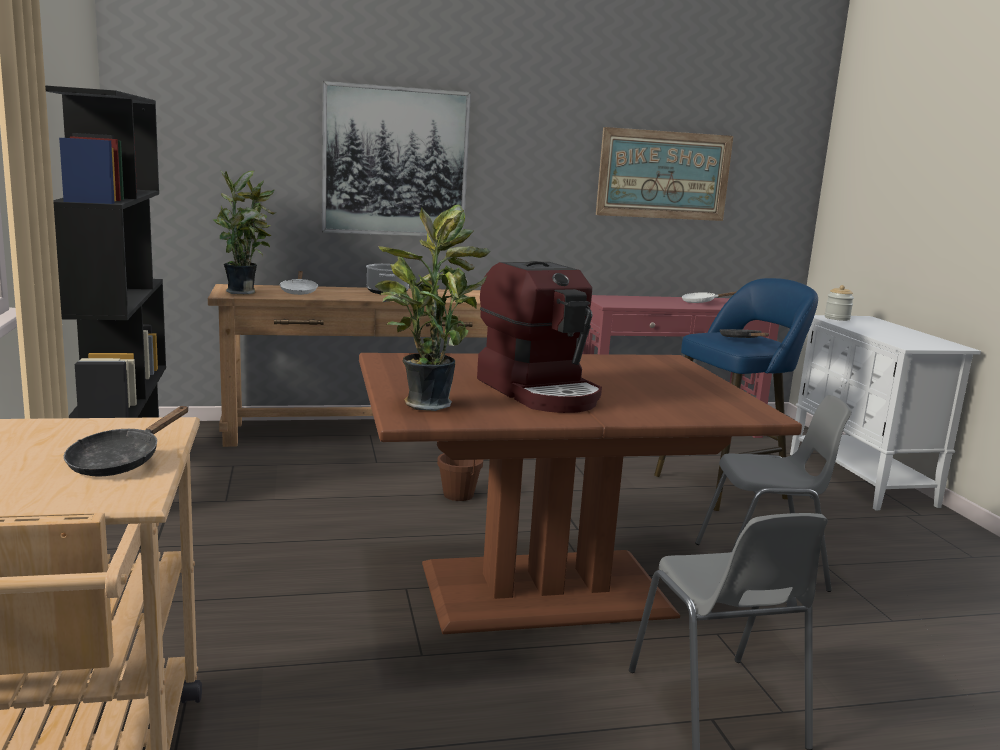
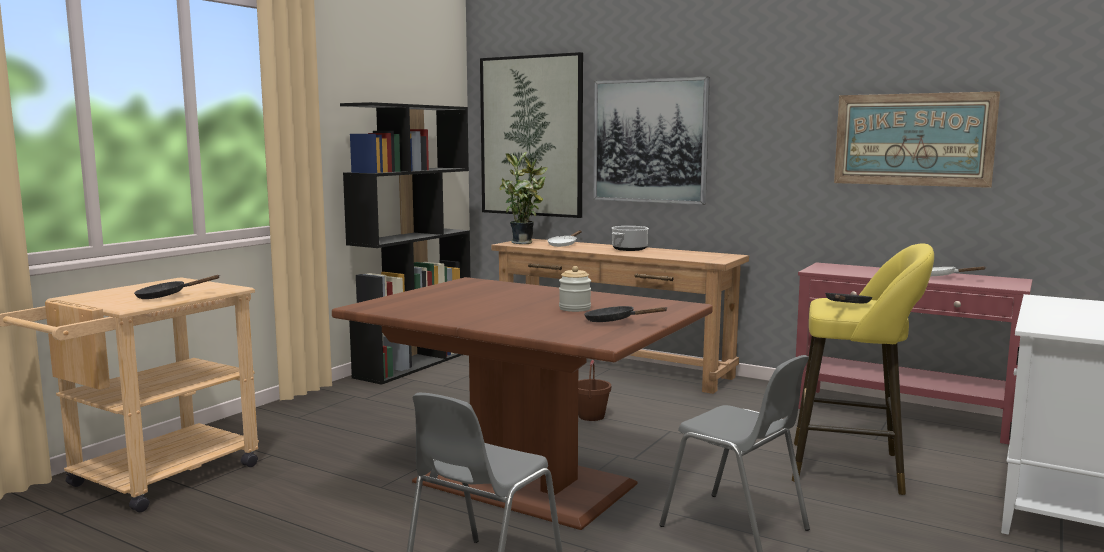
camera: 45 degrees right, 5 degrees down
potted plant [375,204,490,411] -> none
coffee machine [477,261,602,413] -> none
blue stool [654,278,818,511] -> yellow stool [792,243,934,495]
jar [825,285,854,321] -> jar moved to [559,266,591,312]
none -> picture [480,52,583,218]
none -> black frying pan [584,306,667,322]

